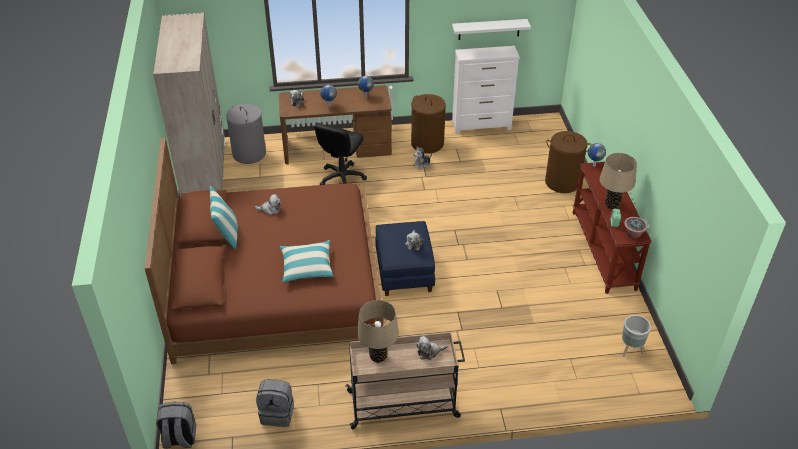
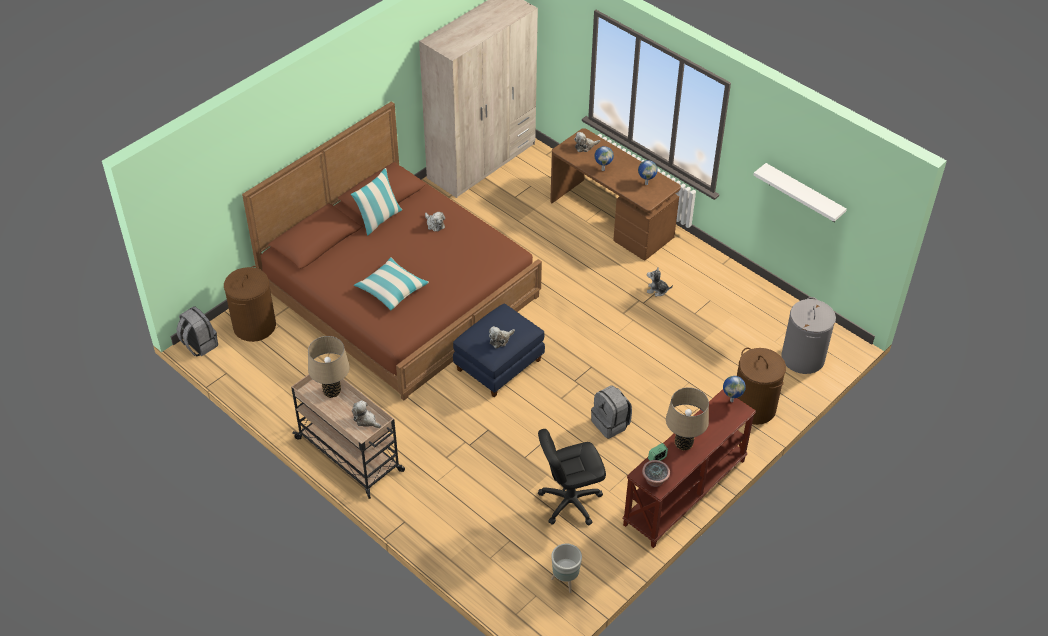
camera: 50 degrees right, 5 degrees up
grey laundry basket [226,104,266,164] -> grey laundry basket moved to [781,297,836,374]
grey backpack [256,379,294,427] -> grey backpack moved to [591,385,632,439]
black office chair [314,123,367,185] -> black office chair moved to [538,429,606,525]
brown laundry basket [411,94,446,153] -> brown laundry basket moved to [224,266,276,342]
white dresser [452,46,519,134] -> none

